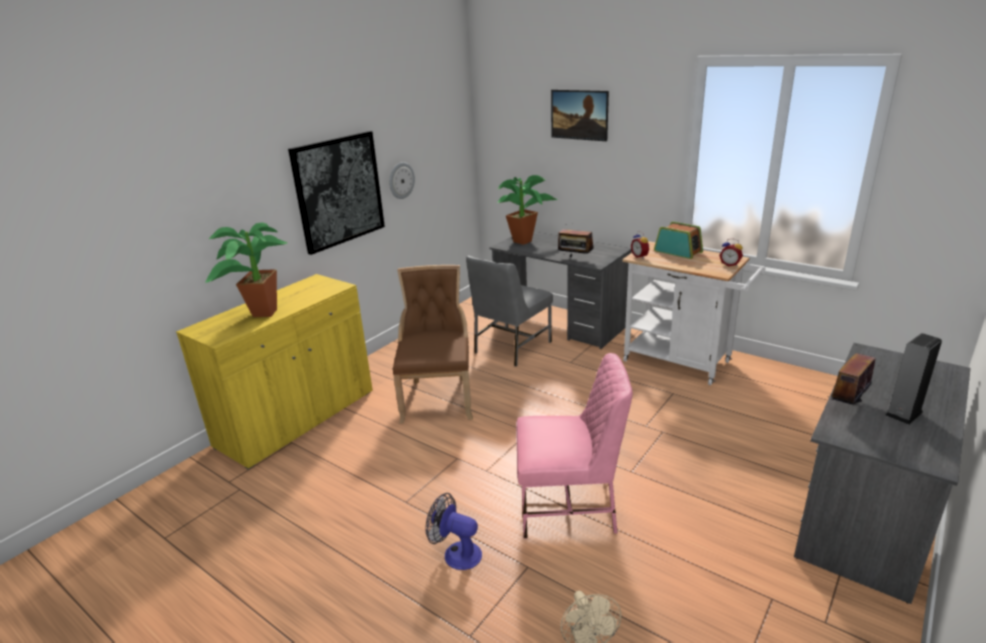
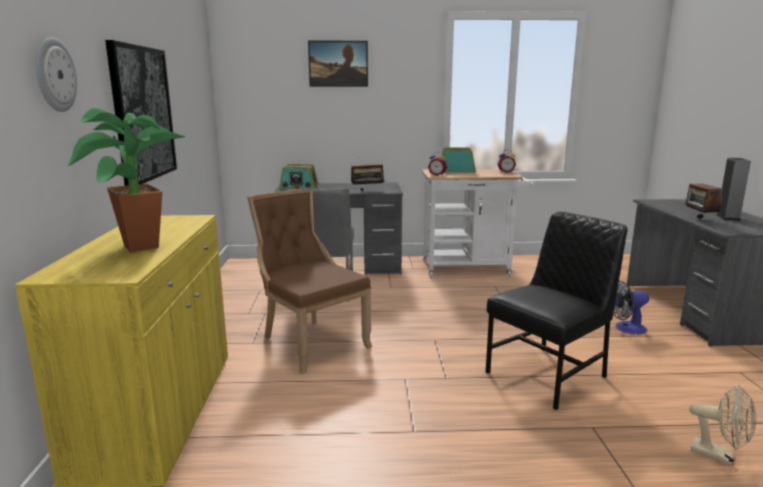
camera: 40 degrees left, 10 degrees down
wall clock [389,162,415,199] -> wall clock moved to [36,37,77,112]
fan [425,493,482,570] -> fan moved to [613,280,649,334]
potted plant [497,175,558,245] -> radio [279,164,319,190]
pink chair [516,353,633,539] -> black chair [486,212,628,410]

